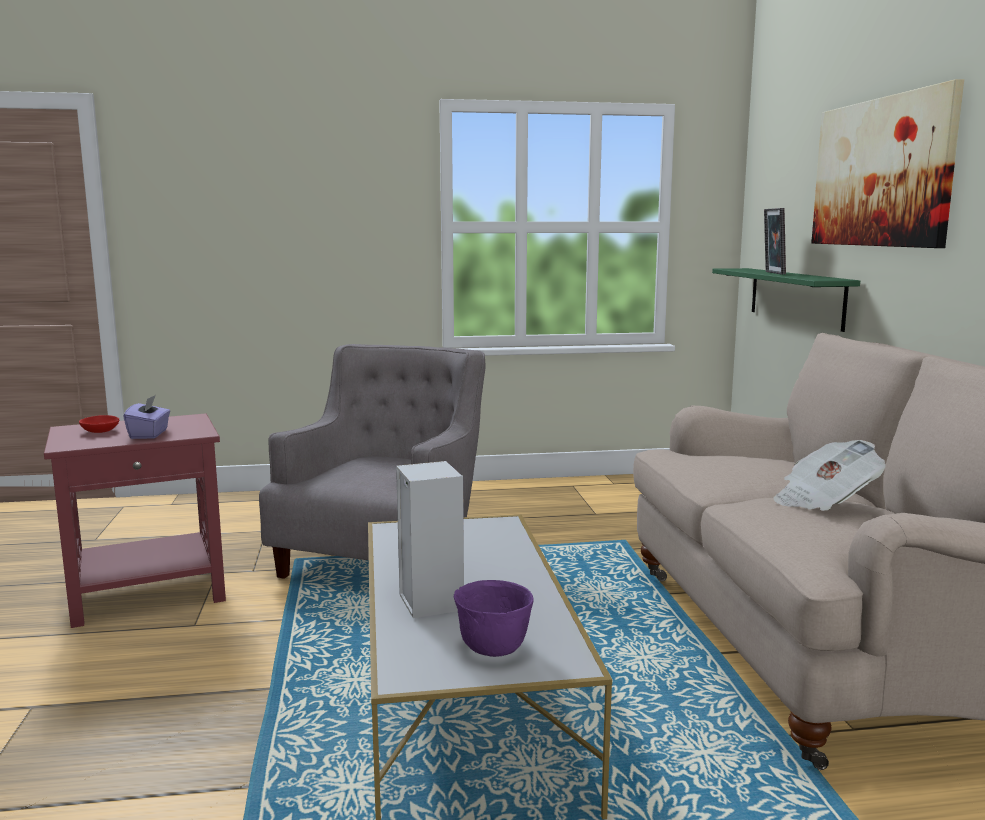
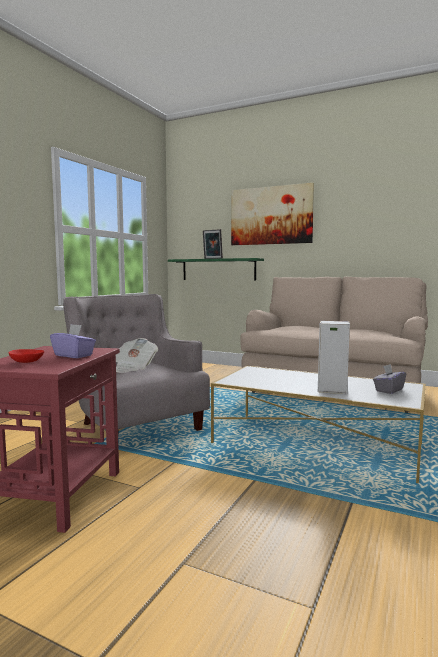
camera: 55 degrees left, 5 degrees down
purple bowl [454,580,534,657] -> grey tissue box [373,364,406,394]
newspaper [773,440,886,511] -> newspaper moved to [116,338,158,373]

